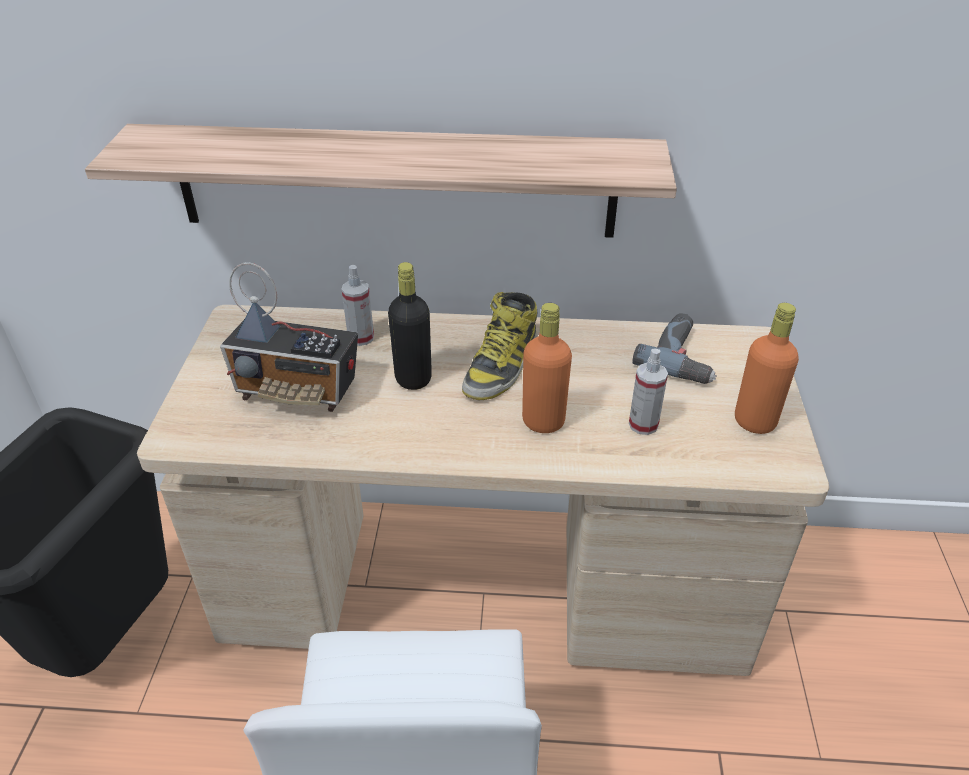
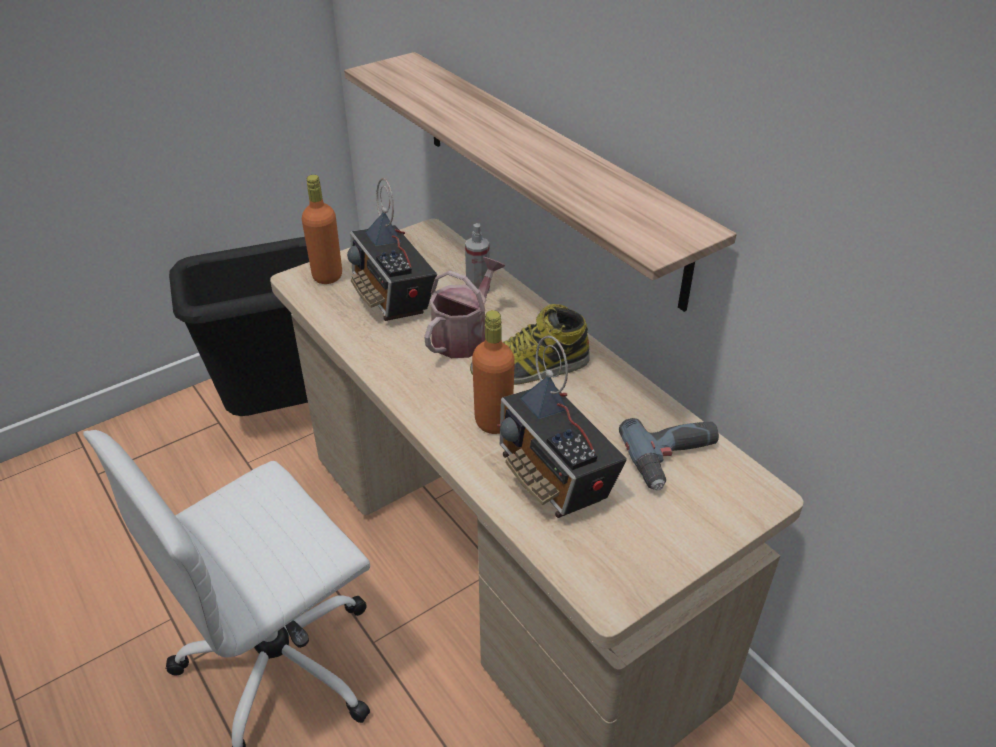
camera: 50 degrees right, 0 degrees up
black bottle [388,262,432,390] -> watering can [424,257,505,358]
spray bottle [629,348,668,435] -> radio [497,336,627,518]
orange bottle [735,303,799,434] -> orange bottle moved to [302,175,342,284]

